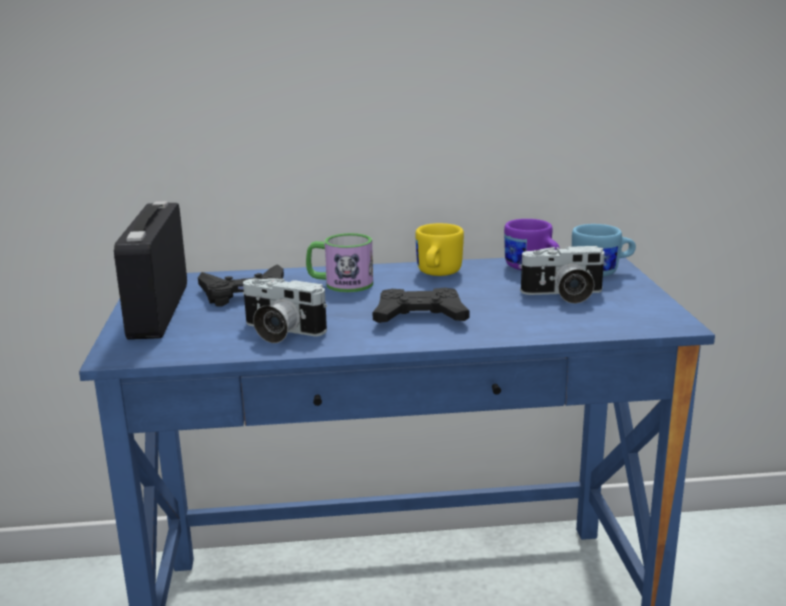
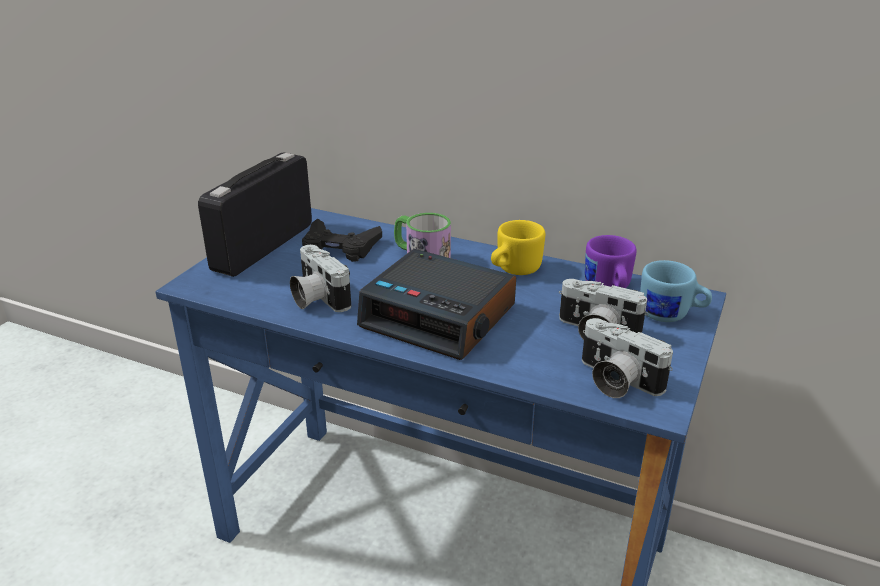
camera: 30 degrees right, 10 degrees up
black game controller [373,288,470,323] -> alarm clock [357,249,516,360]
none -> camera [582,318,673,398]

